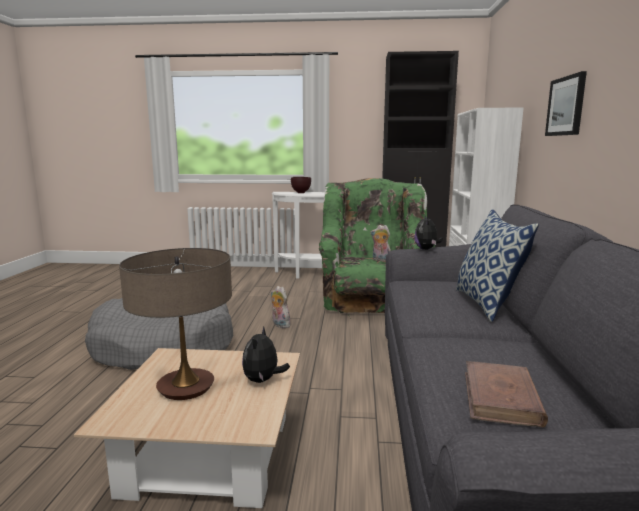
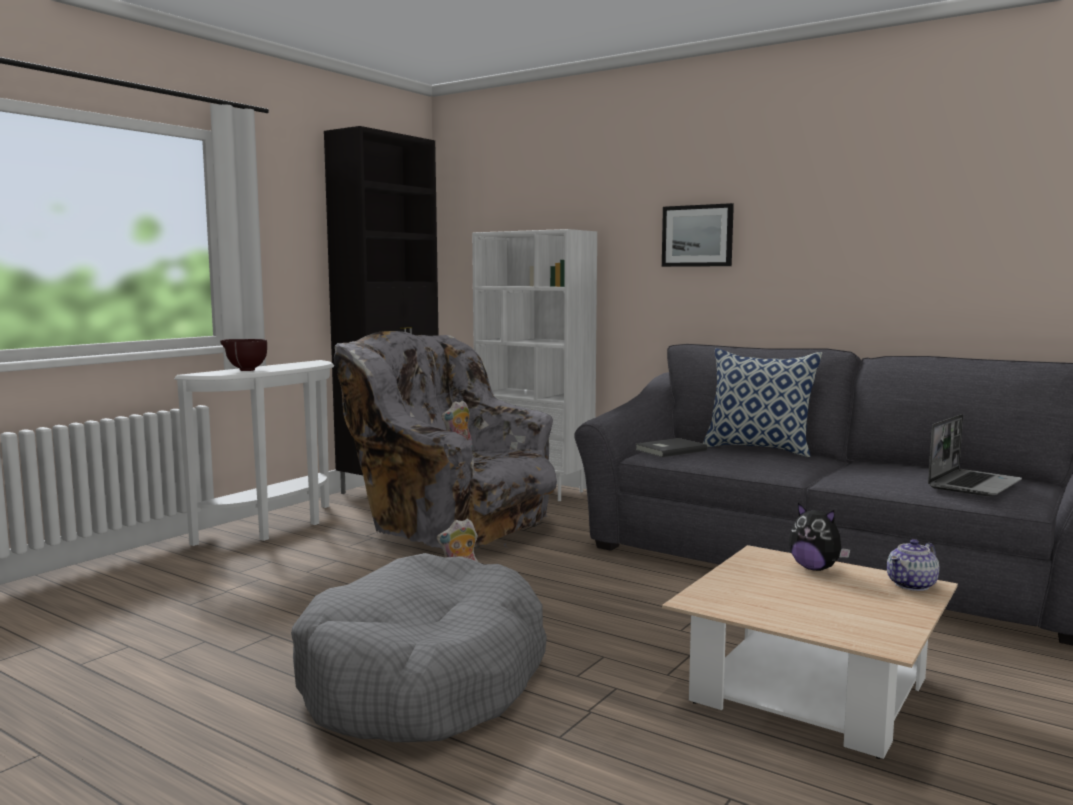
camera: 60 degrees left, 5 degrees down
table lamp [119,248,232,400] -> none
green armchair [319,178,435,313] -> grey armchair [334,331,557,549]
plush toy [414,214,443,250] -> none
brown book [465,361,548,428] -> laptop [928,414,1022,496]
none -> grey book [635,438,707,457]
none -> teapot [887,539,939,591]

